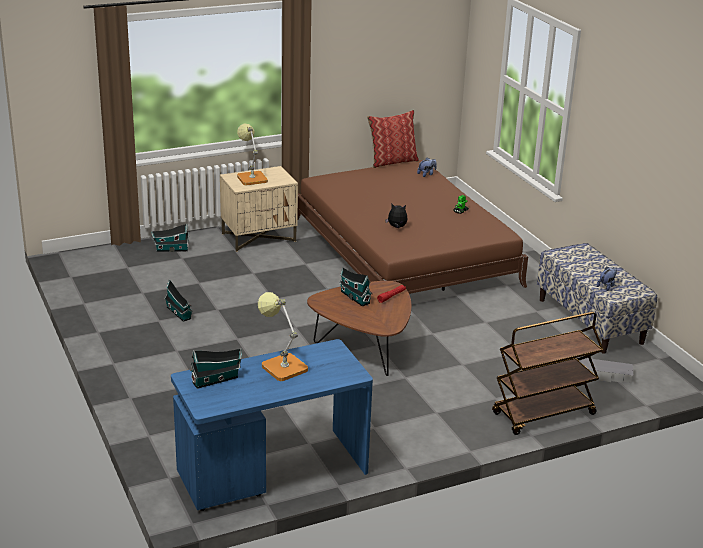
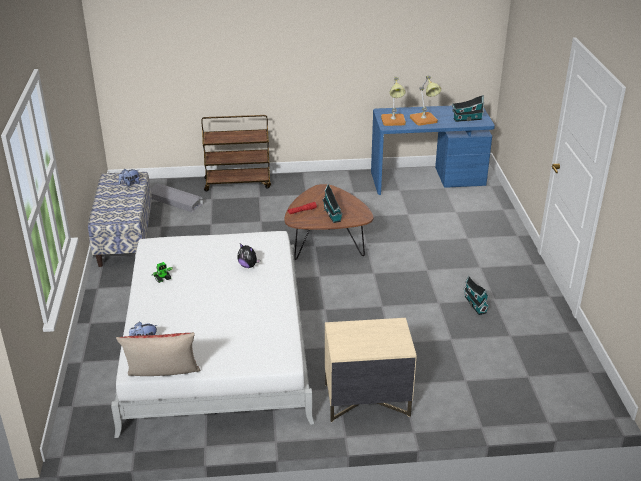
camera: 160 degrees left, 5 degrees up
toy house [151,224,189,252] -> none
table lamp [237,123,268,185] -> table lamp moved to [381,77,406,126]
brown bed [297,160,528,294] -> white bed [111,231,315,438]

